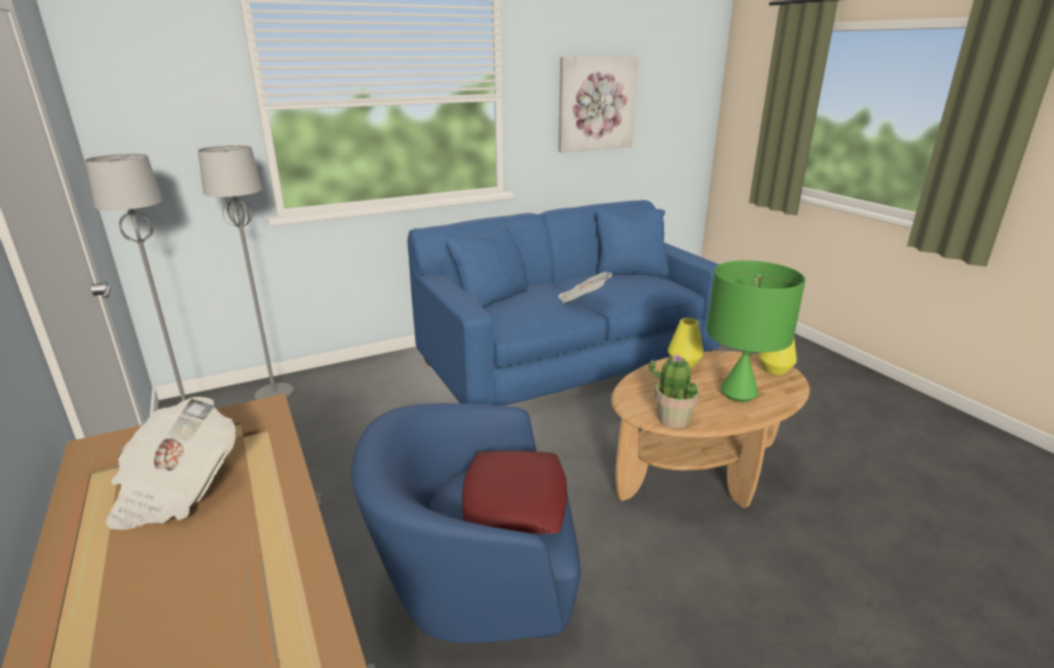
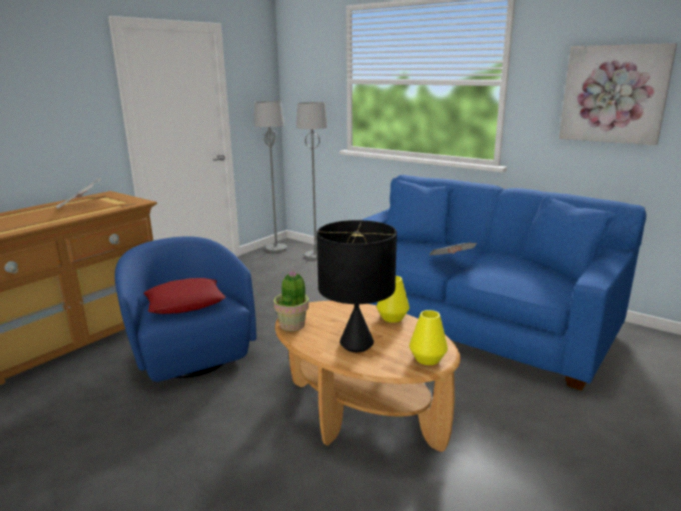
camera: 65 degrees right, 5 degrees down
green table lamp [706,260,806,402] -> black table lamp [317,220,397,352]

